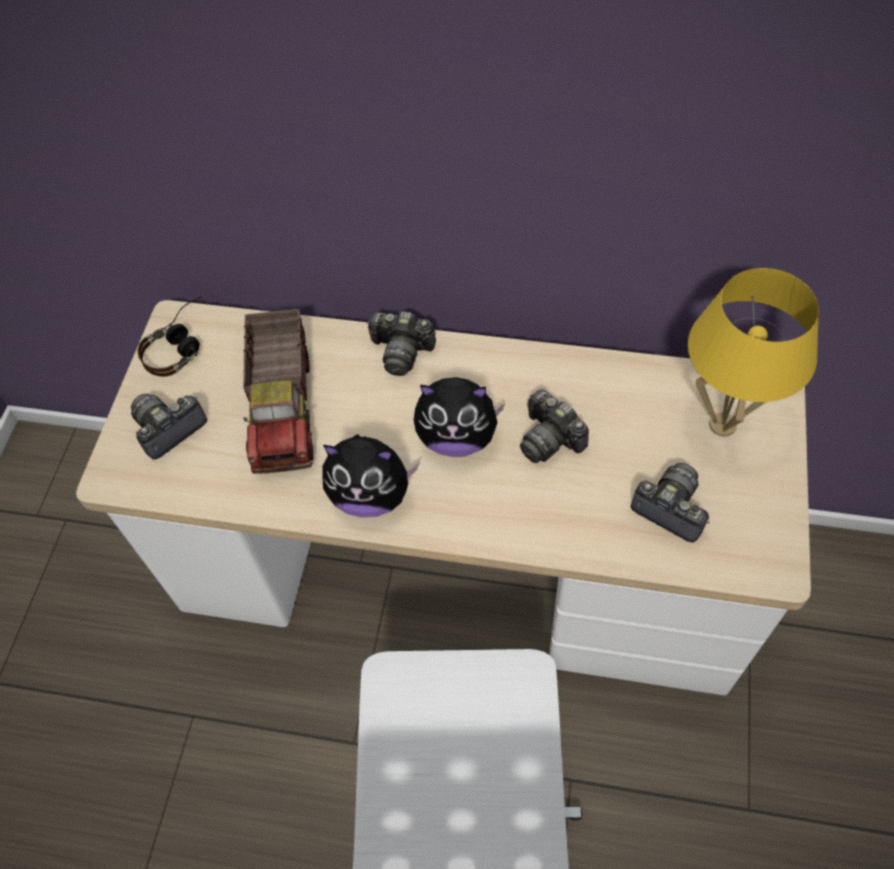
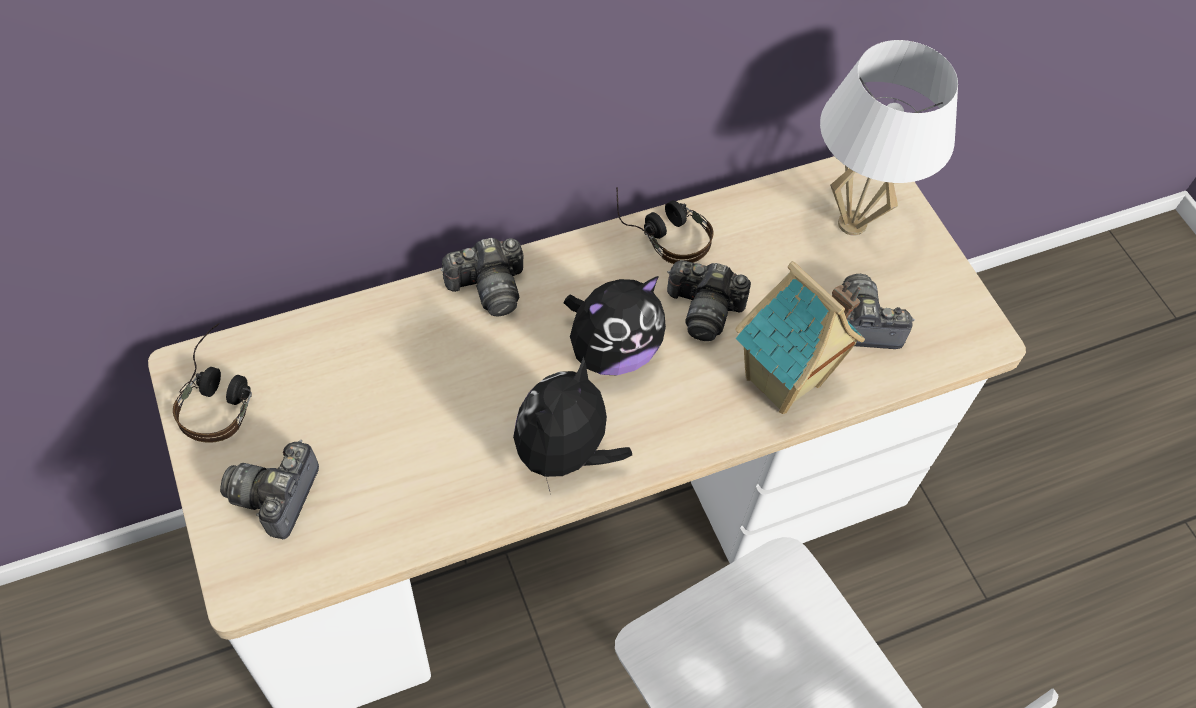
camera: 40 degrees left, 0 degrees up
toy truck [243,309,313,474] -> none
plush toy [322,434,419,518] -> plush toy turned 150 degrees clockwise [513,356,632,494]
yellow table lamp [688,268,819,437] -> white table lamp [820,40,958,236]
none -> headphones [616,187,713,264]
none -> toy house [735,261,865,414]

